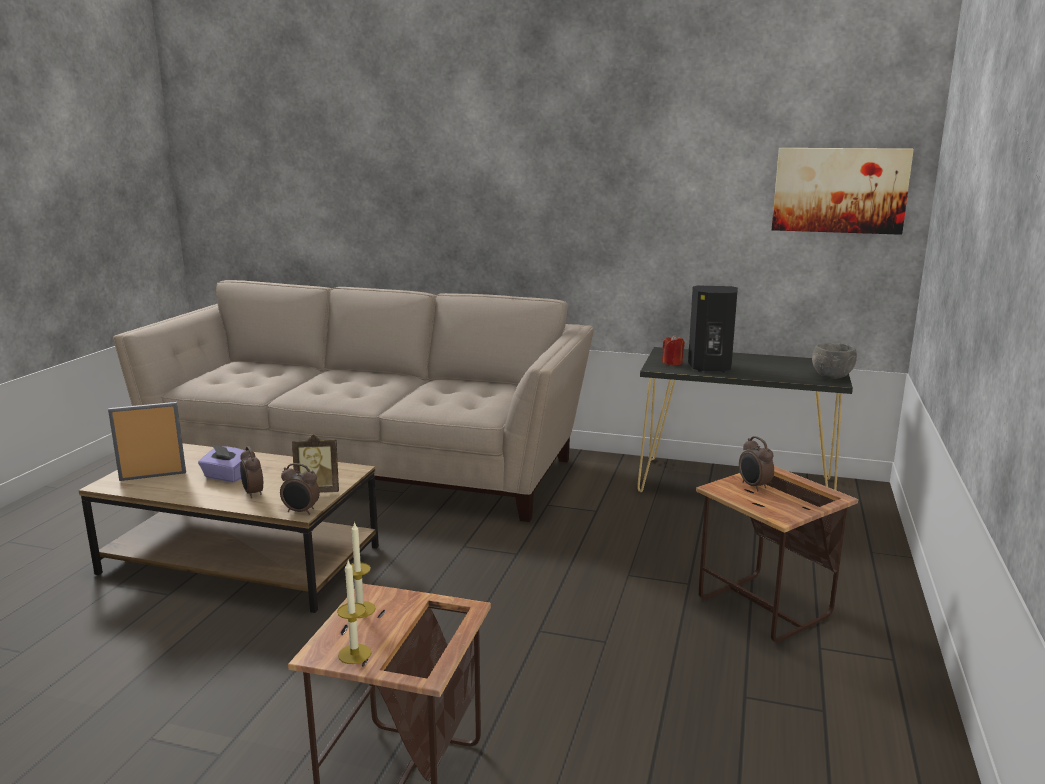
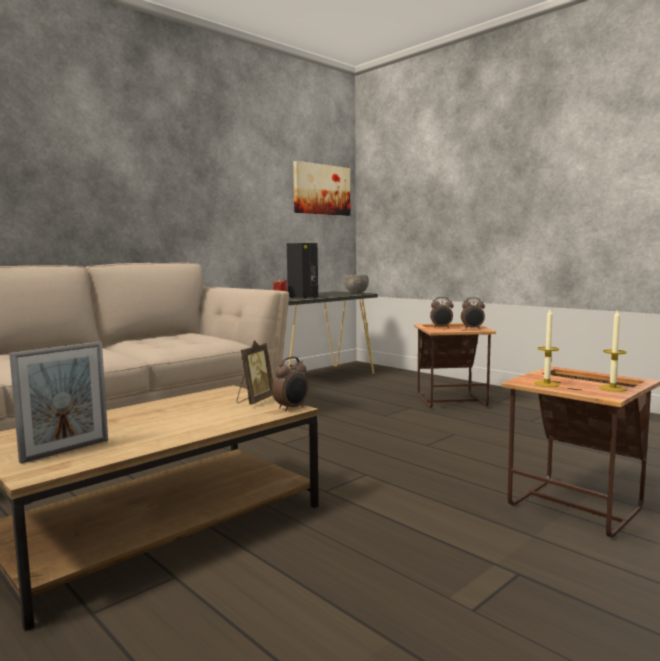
camera: 60 degrees left, 10 degrees down
picture frame [108,402,186,481] -> picture frame turned 150 degrees counterclockwise [9,341,108,463]
purple tissue box [198,444,245,482] -> none
alarm clock [240,446,263,498] -> alarm clock moved to [461,297,485,329]

